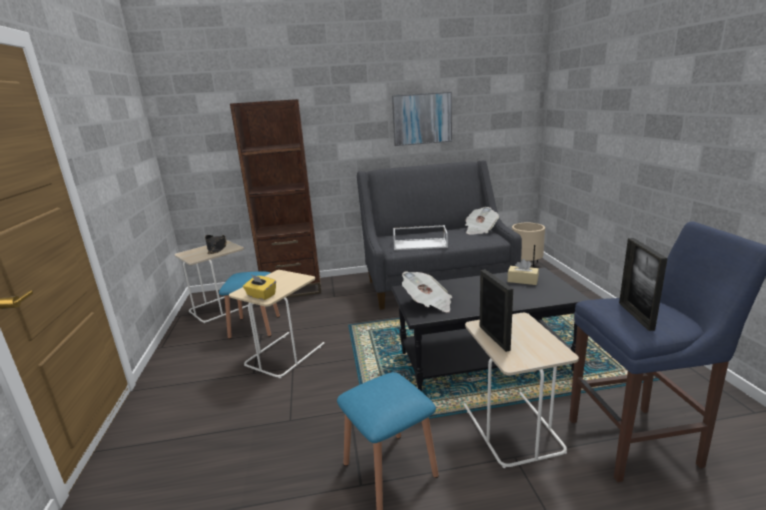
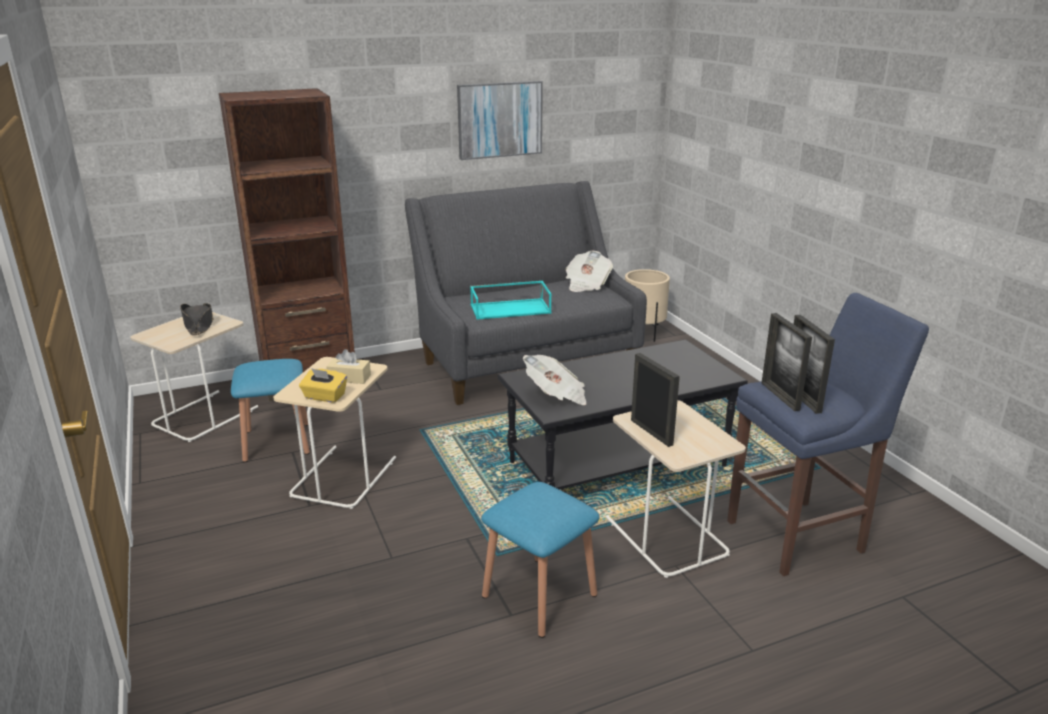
camera: 15 degrees left, 5 degrees up
white tray [393,225,448,250] -> turquoise tray [470,281,551,320]
beige tissue box [508,259,539,285] -> beige tissue box moved to [326,349,371,384]
none -> picture frame [762,313,812,411]

